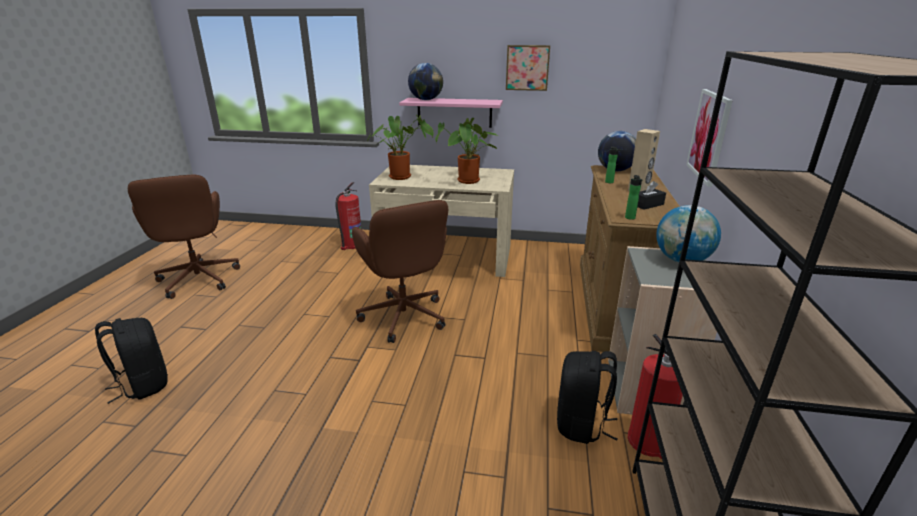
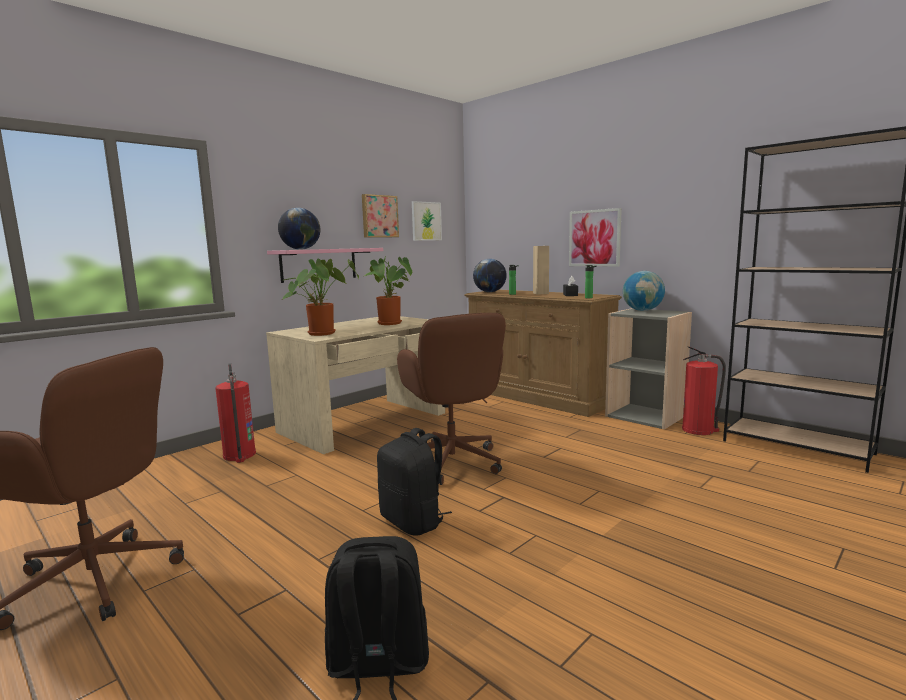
camera: 55 degrees left, 15 degrees down
brown office chair [352,200,448,343] -> brown office chair turned 60 degrees clockwise [397,313,506,485]
black backpack [557,351,618,444] -> black backpack moved to [377,428,452,536]
none -> picture [412,201,442,241]

